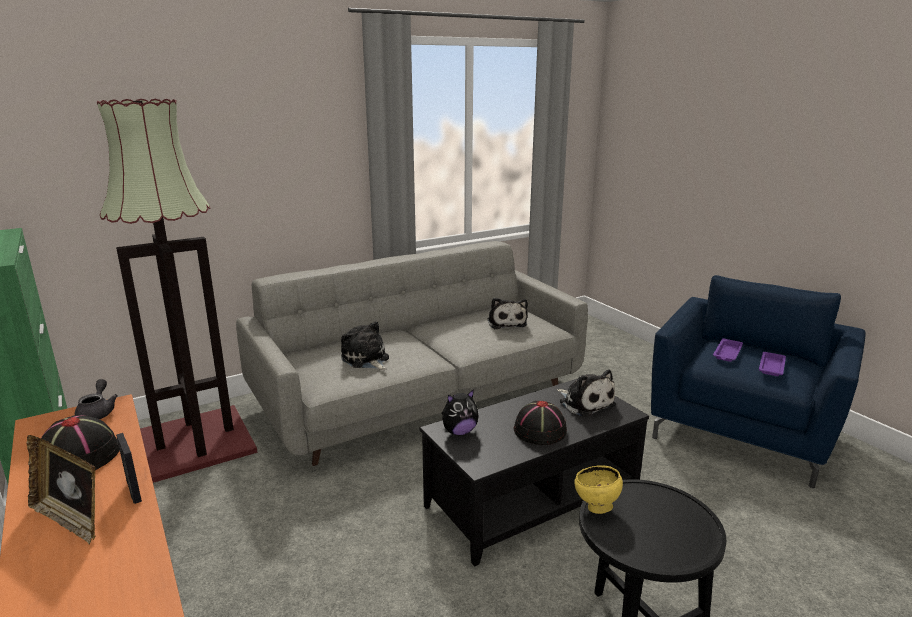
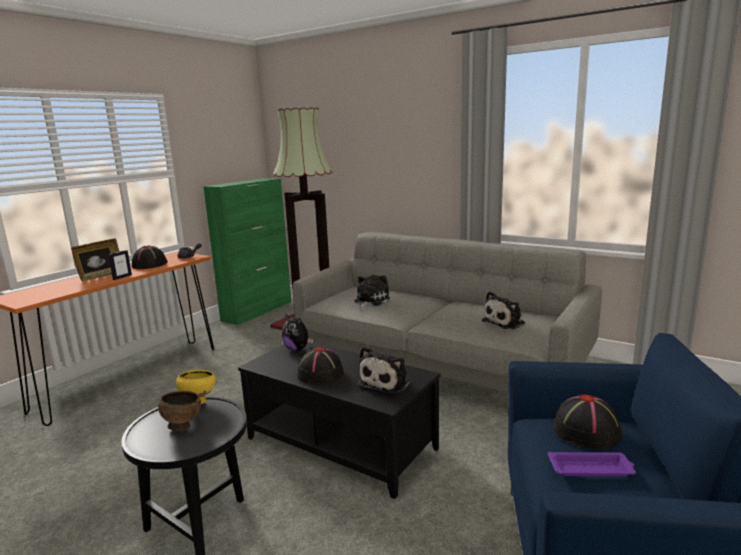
camera: 65 degrees right, 5 degrees down
picture frame [26,435,96,544] -> picture frame turned 150 degrees counterclockwise [71,238,120,281]
purple tray [713,338,743,362] -> black hat [553,394,622,449]
none -> brown bowl [158,391,201,431]

